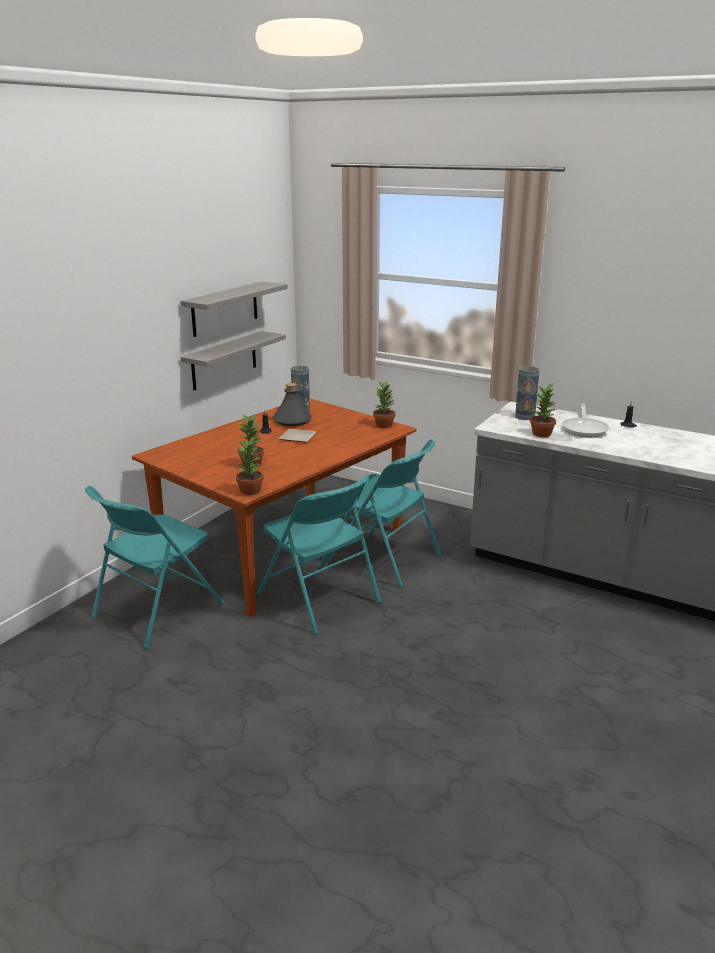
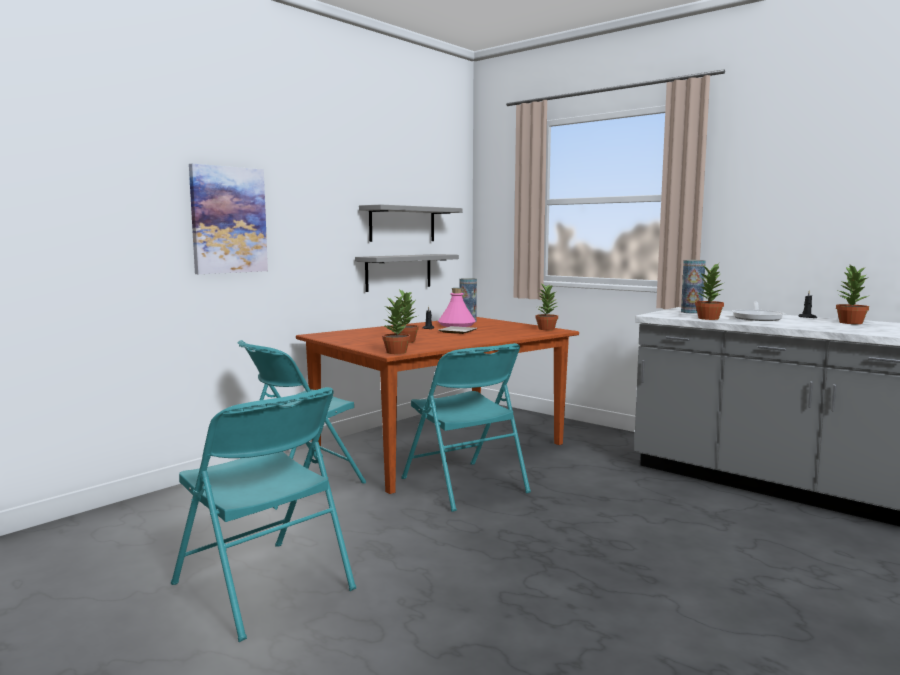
camera: 10 degrees right, 15 degrees down
grey bottle [273,383,312,426] -> pink bottle [438,288,476,327]
turquoise chair [327,439,441,588] -> turquoise chair moved to [171,387,356,642]
none -> picture [189,164,268,274]
none -> potted plant [836,265,870,324]

